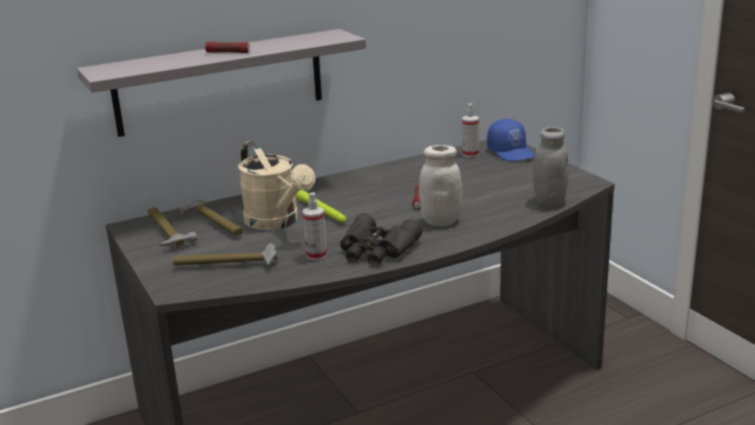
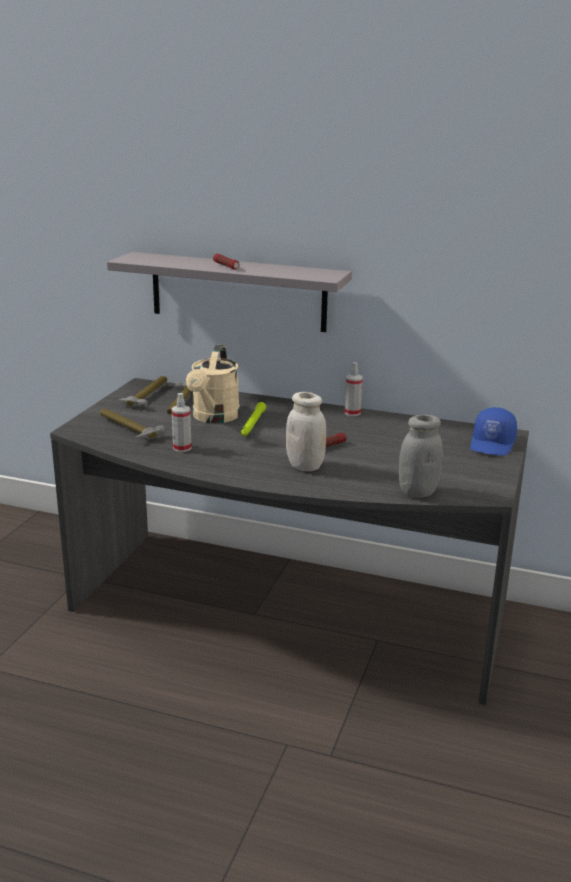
camera: 45 degrees right, 0 degrees up
black binoculars [340,213,422,265] -> none
spray bottle [462,104,479,157] -> spray bottle moved to [345,362,363,416]

